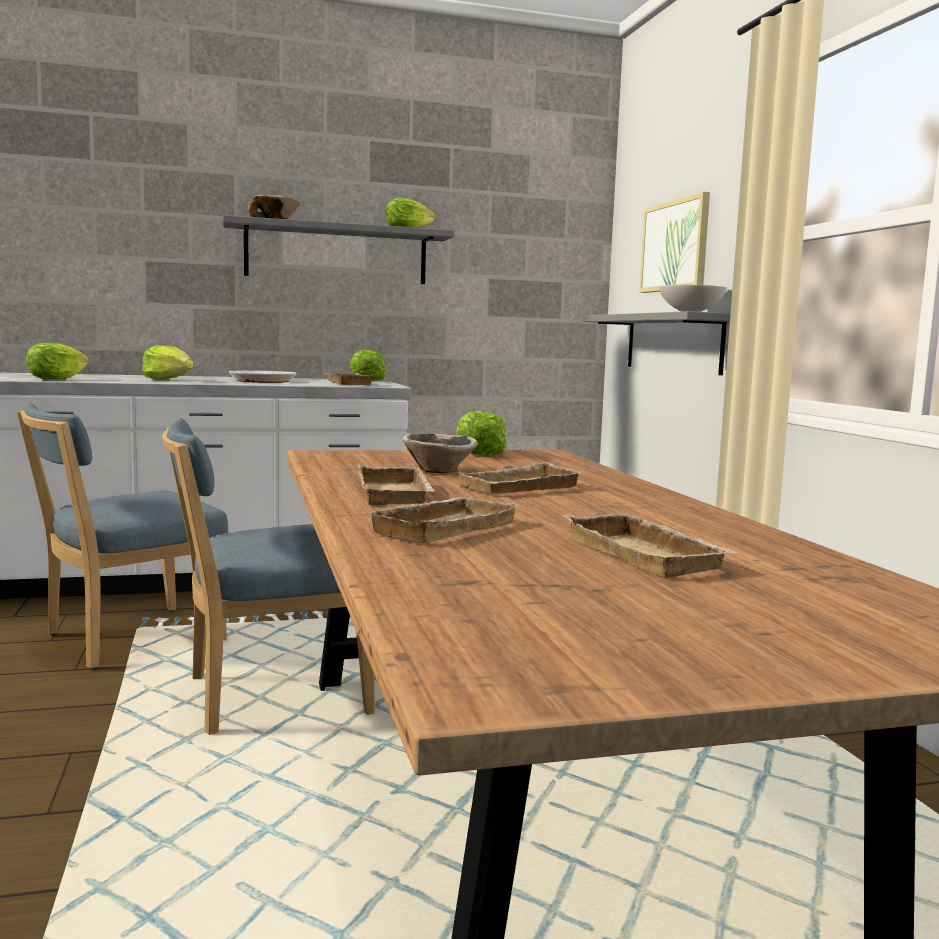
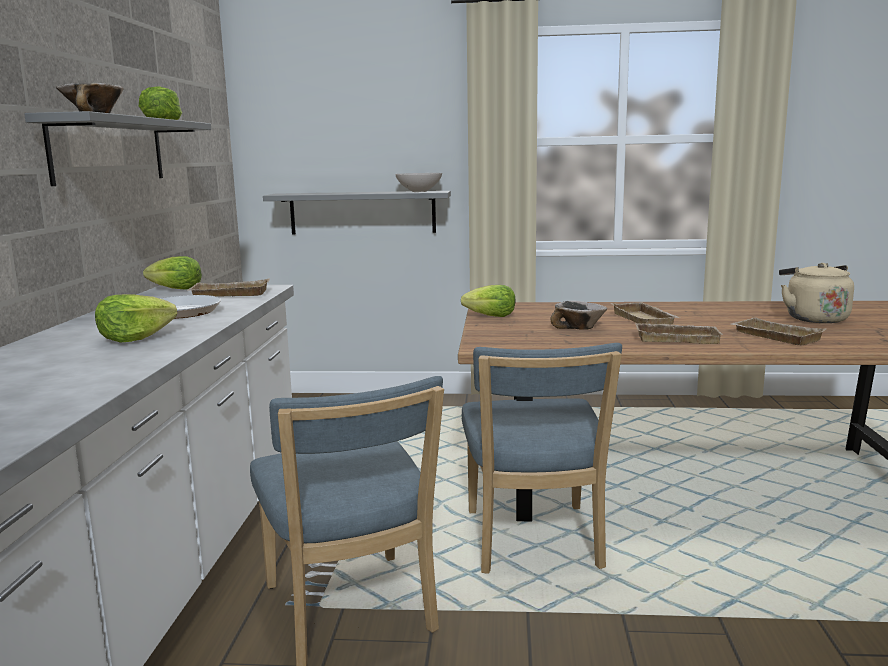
camera: 70 degrees left, 5 degrees up
lettuce [26,343,89,380] -> none
beige tray [563,513,737,578] -> beige kettle [779,263,854,323]
picture [639,192,710,293] -> none

